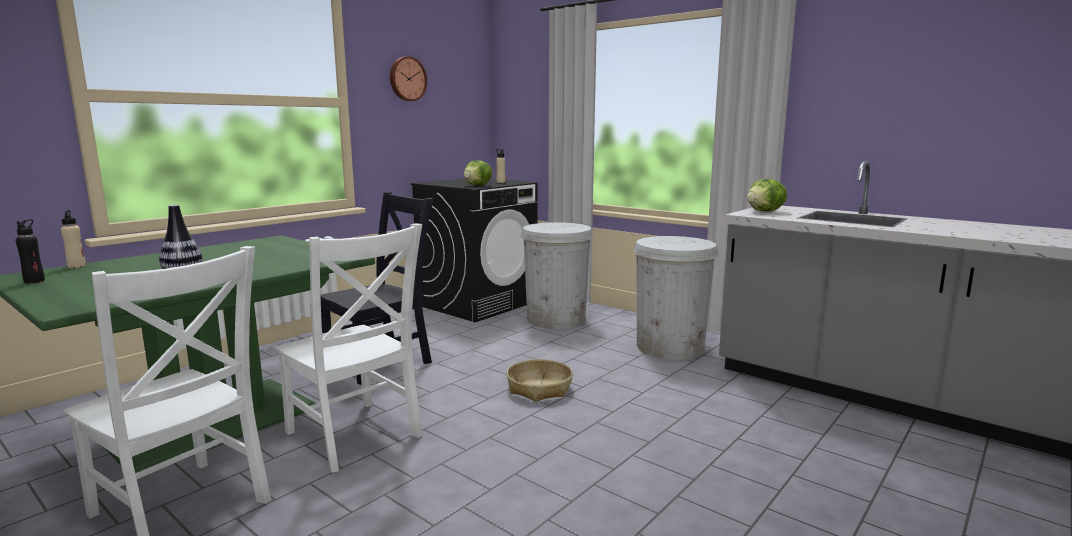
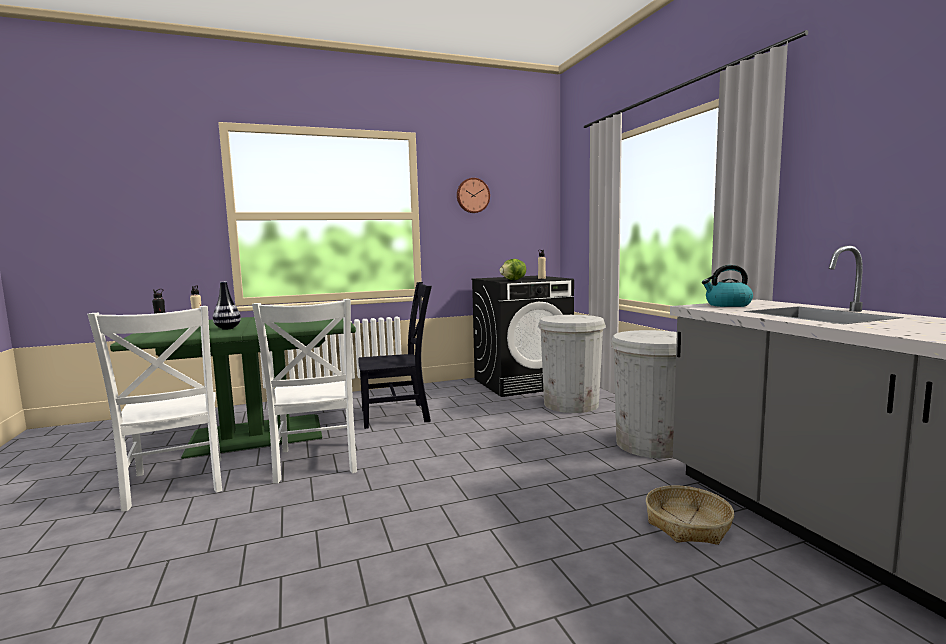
camera: 30 degrees right, 5 degrees down
basket [506,359,573,402] -> basket moved to [646,486,734,545]
lettuce [747,179,787,212] -> kettle [702,265,753,307]

